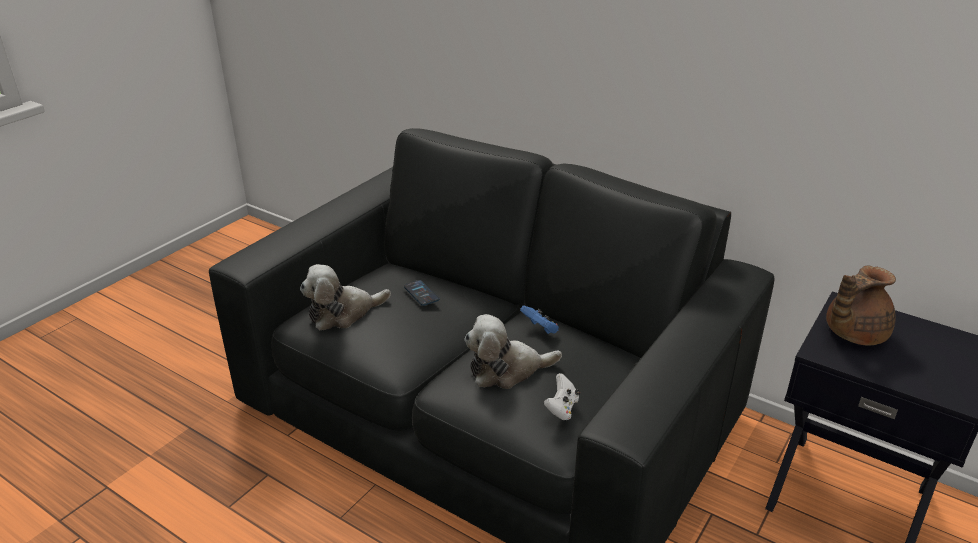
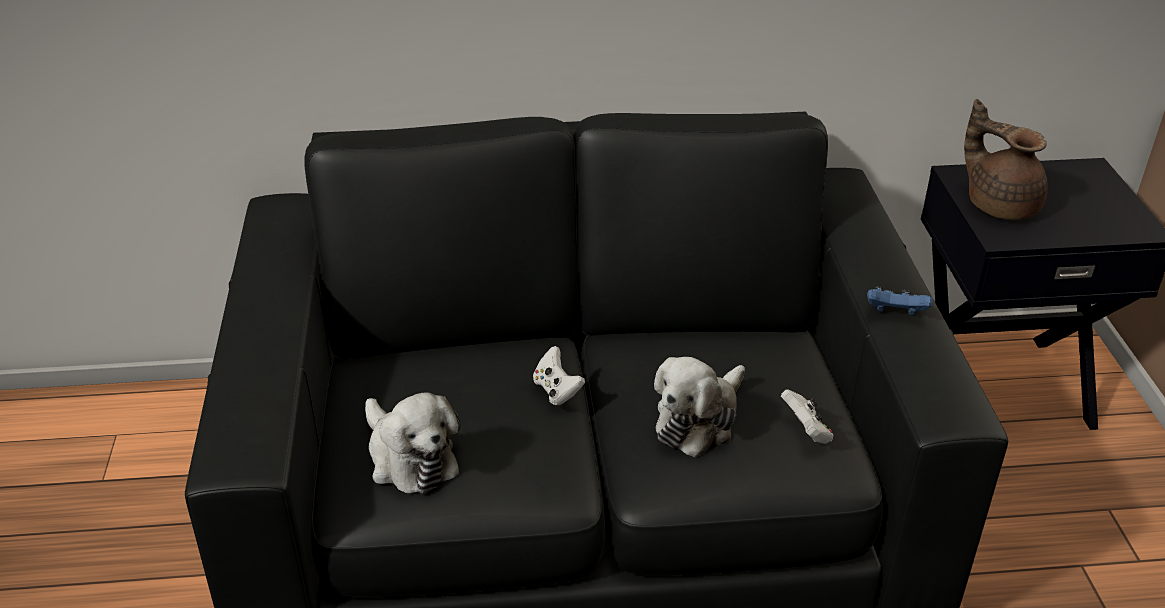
camera: 40 degrees left, 5 degrees up
plush toy [300,264,391,330] -> plush toy turned 60 degrees counterclockwise [365,392,461,494]
phone [404,280,439,306] -> none
blue game controller [520,305,559,334] -> blue game controller moved to [867,286,933,315]
brown teapot [826,266,896,345] -> brown teapot turned 120 degrees clockwise [964,99,1048,220]
none -> white game controller [533,346,585,405]

